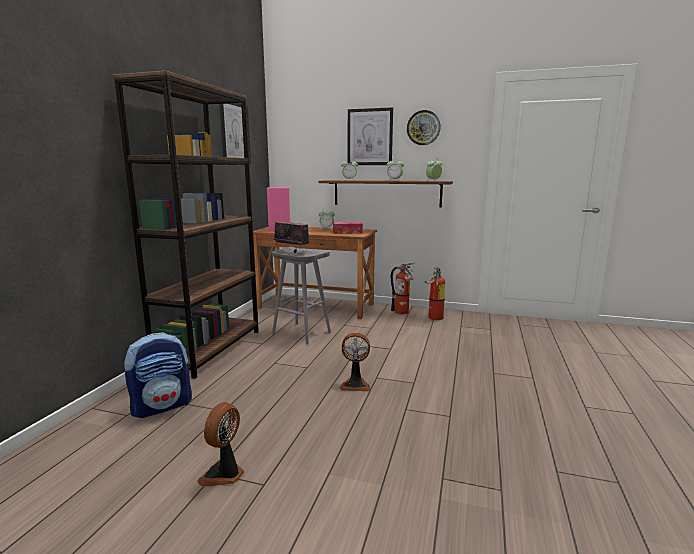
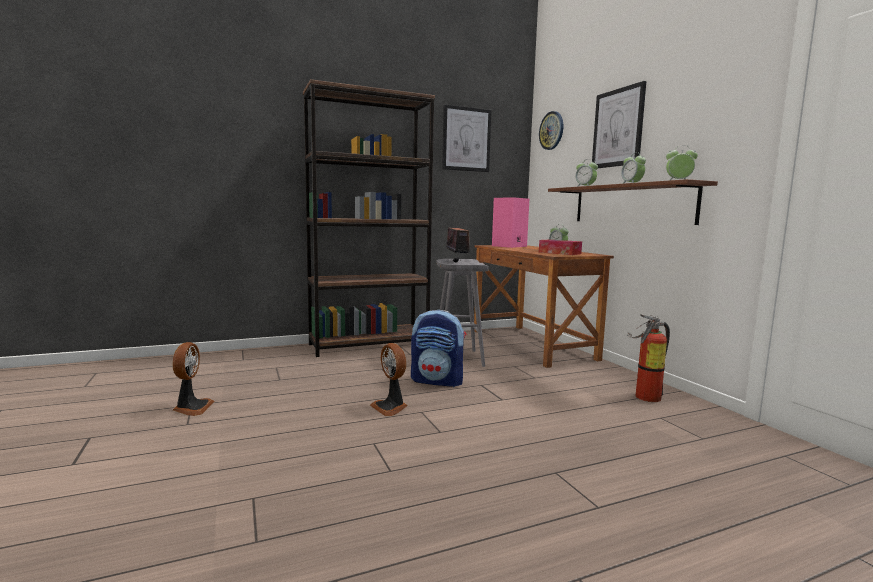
camera: 50 degrees right, 5 degrees down
backpack [124,332,192,418] -> backpack moved to [411,310,467,387]
fan [197,402,245,486] -> fan turned 105 degrees clockwise [173,342,215,416]
fire extinguisher [391,262,416,315] -> none
wall clock [407,110,441,145] -> wall clock moved to [539,111,563,150]

